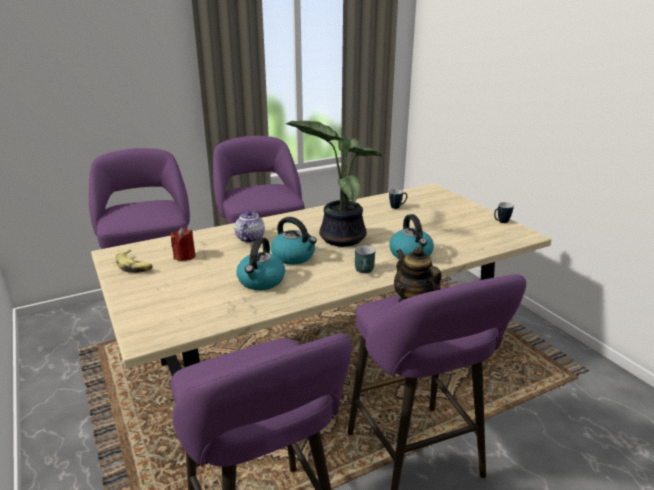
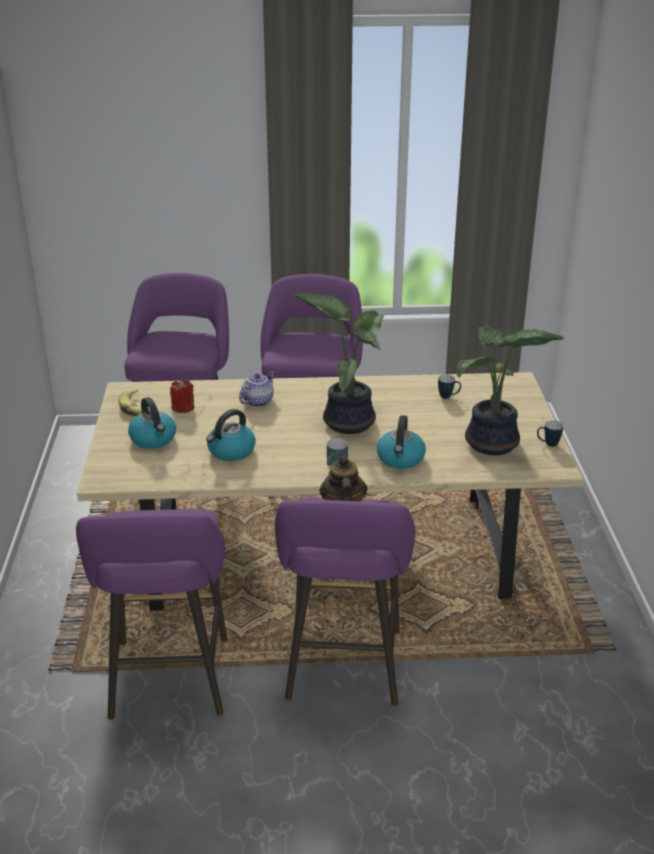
camera: 25 degrees right, 5 degrees up
kettle [271,217,317,265] -> kettle moved to [128,397,176,449]
none -> potted plant [456,326,565,455]

